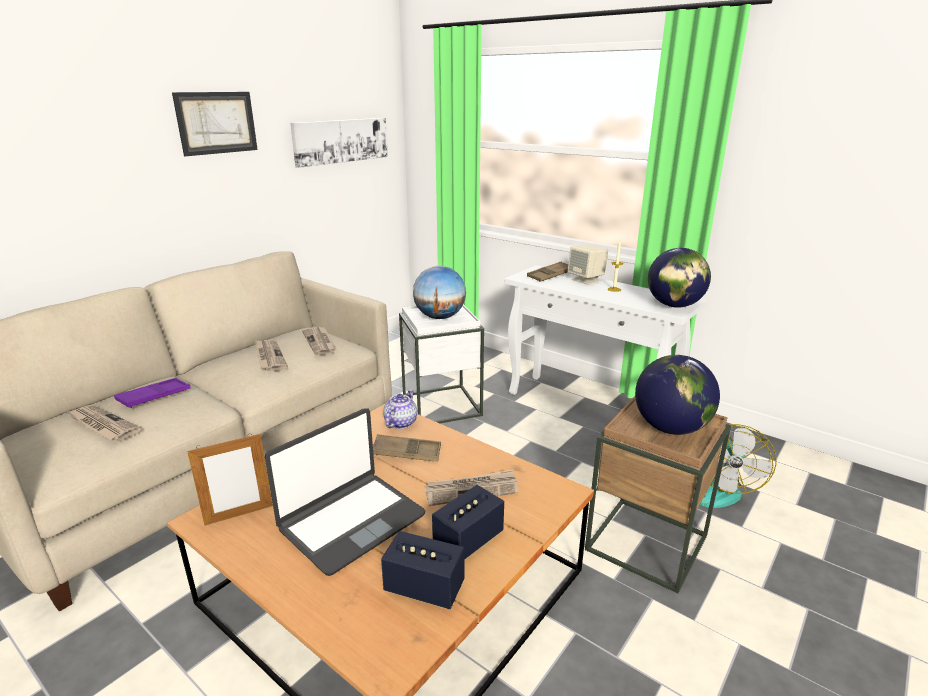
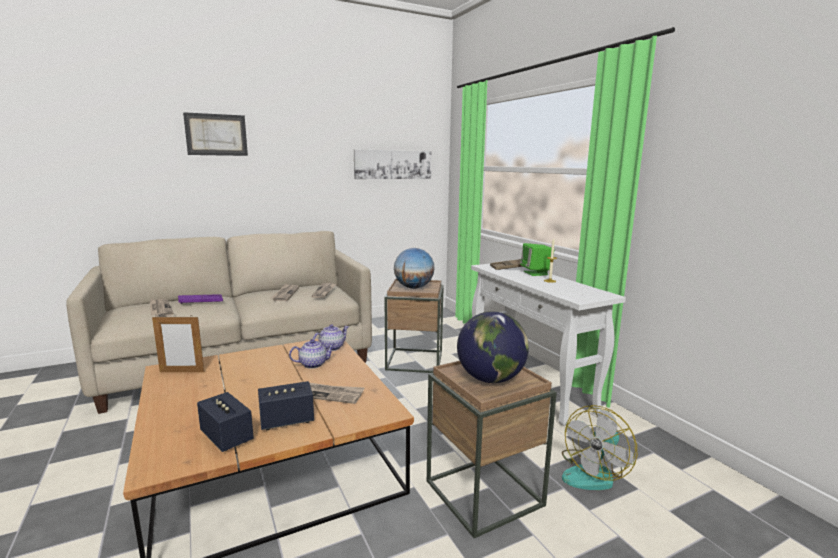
camera: 25 degrees right, 10 degrees down
picture [172,92,258,156] -> picture moved to [183,112,248,156]
laptop [265,408,426,576] -> none
brown tray [373,434,441,462] -> teapot [289,339,335,369]
white side table [399,304,484,423] -> brown side table [384,279,444,373]
beige speaker [568,245,608,285] -> green speaker [520,243,554,276]
globe [648,248,711,308] -> none

